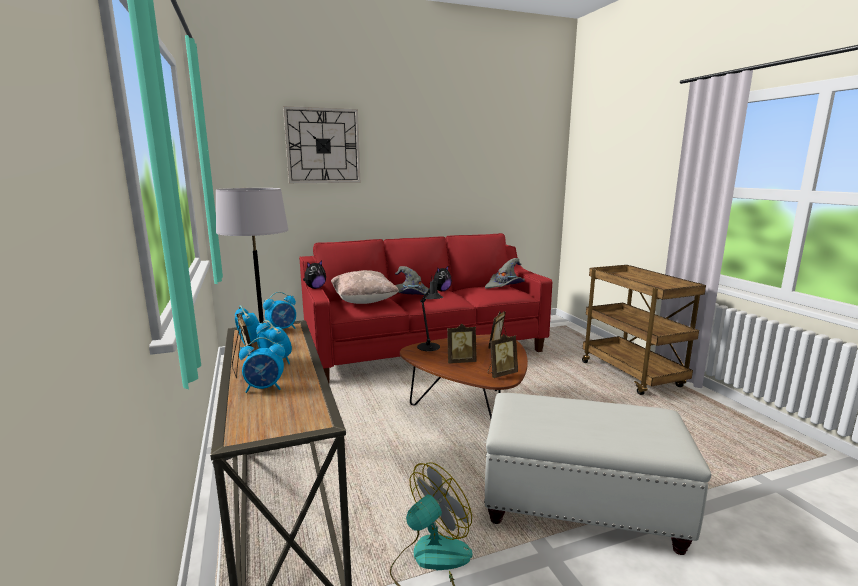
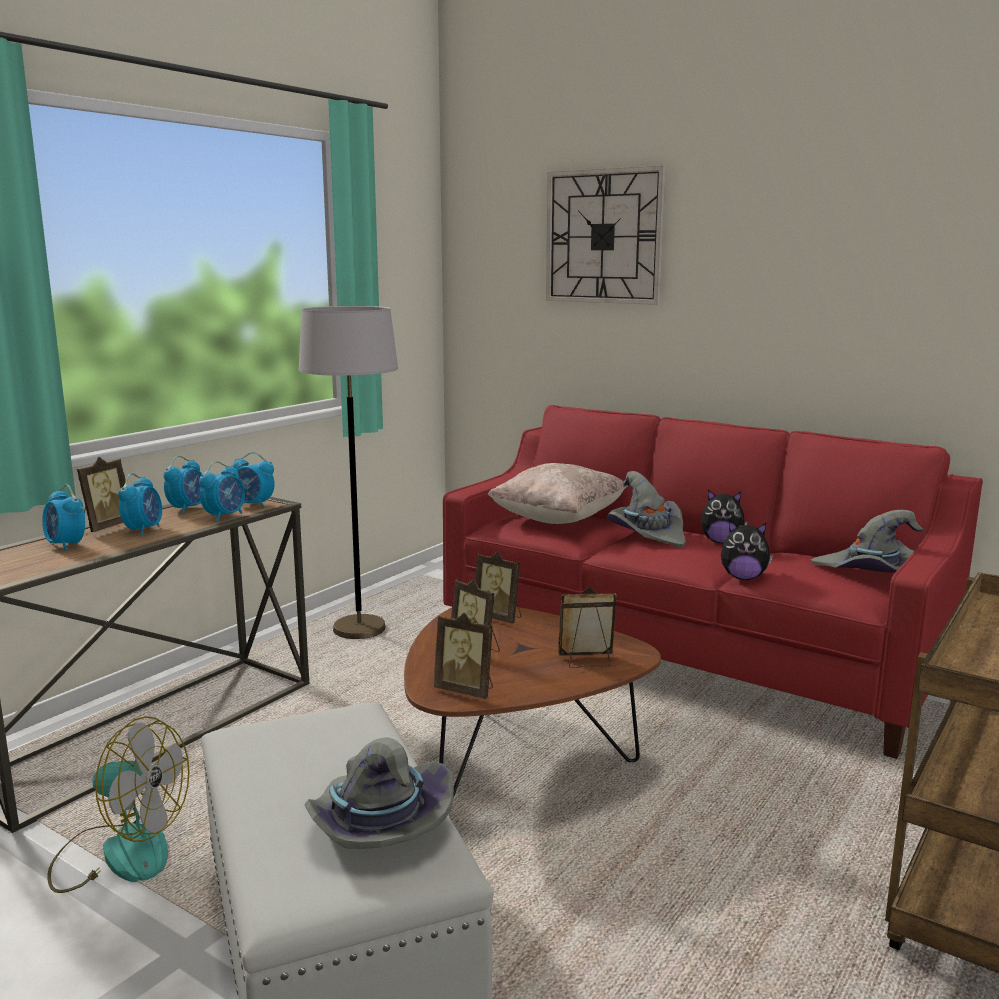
camera: 55 degrees right, 0 degrees up
plush toy [303,260,326,289] -> plush toy moved to [721,520,773,580]
black table lamp [417,276,443,351] -> picture frame [475,552,521,624]
none -> alarm clock [199,461,245,522]
none -> grey hat [304,737,454,849]

